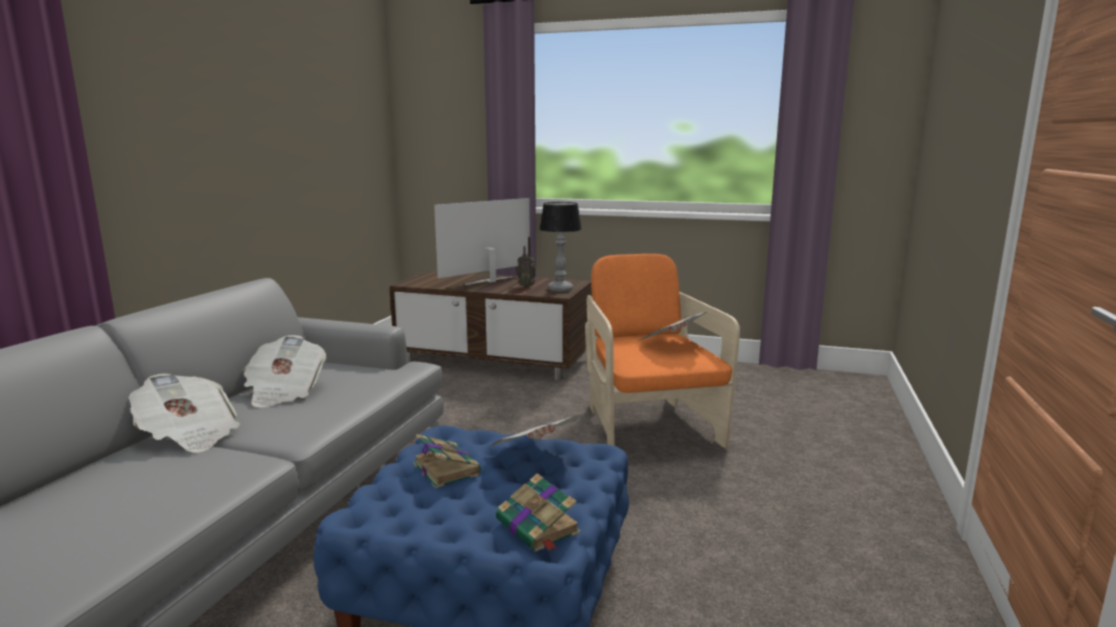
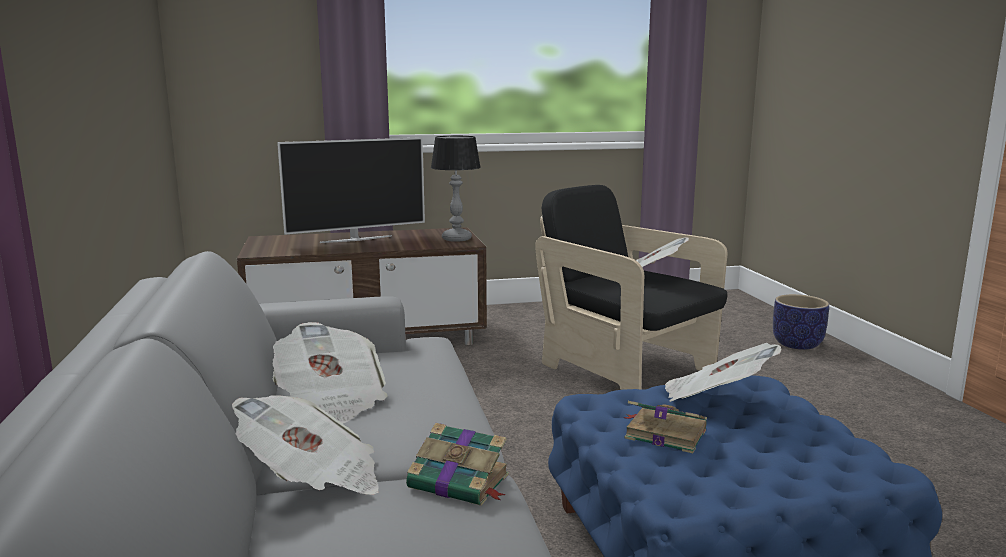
camera: 30 degrees left, 0 degrees up
television [434,198,530,285] -> television turned 135 degrees counterclockwise [277,137,425,243]
book [496,473,581,552] -> book moved to [406,423,509,506]
radio [516,237,535,287] -> none
orange armchair [585,254,740,448] -> black armchair [535,185,727,390]
none -> planter [773,294,829,350]

